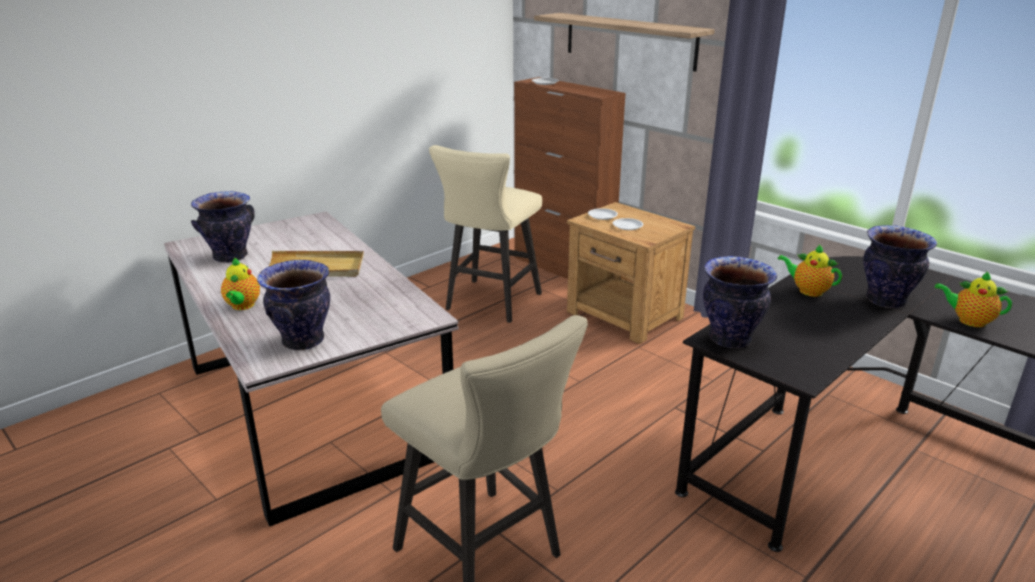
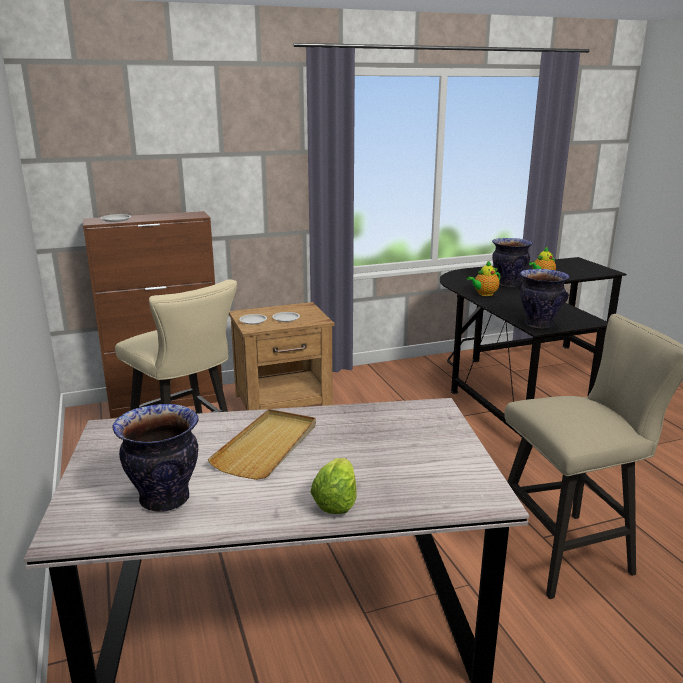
camera: 65 degrees left, 5 degrees down
teapot [221,258,260,310] -> lettuce [310,458,357,514]
vase [257,260,330,350] -> none
shelf [534,13,715,72] -> none

